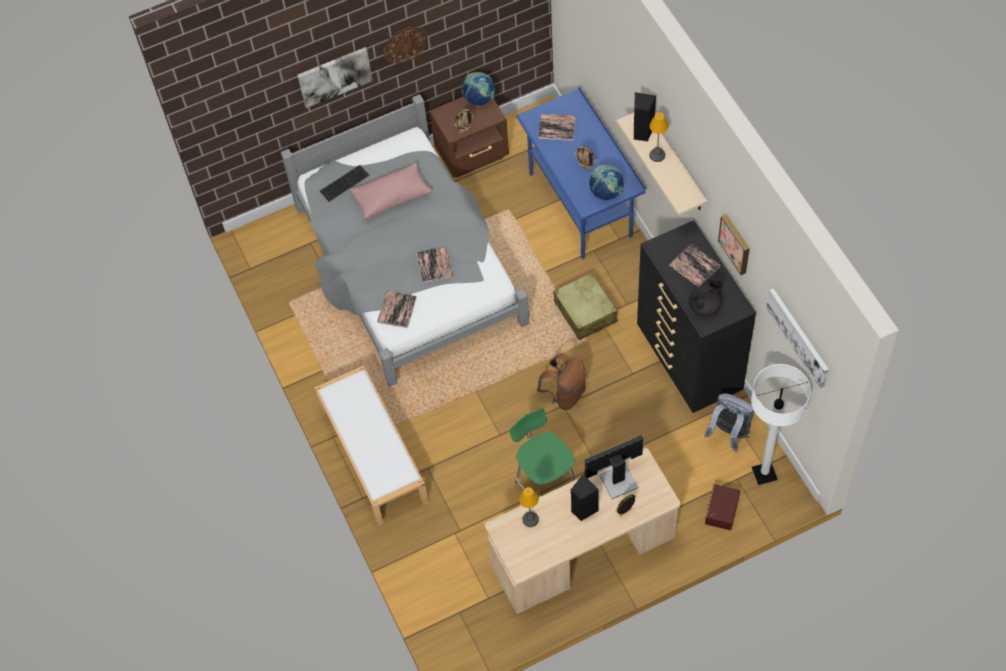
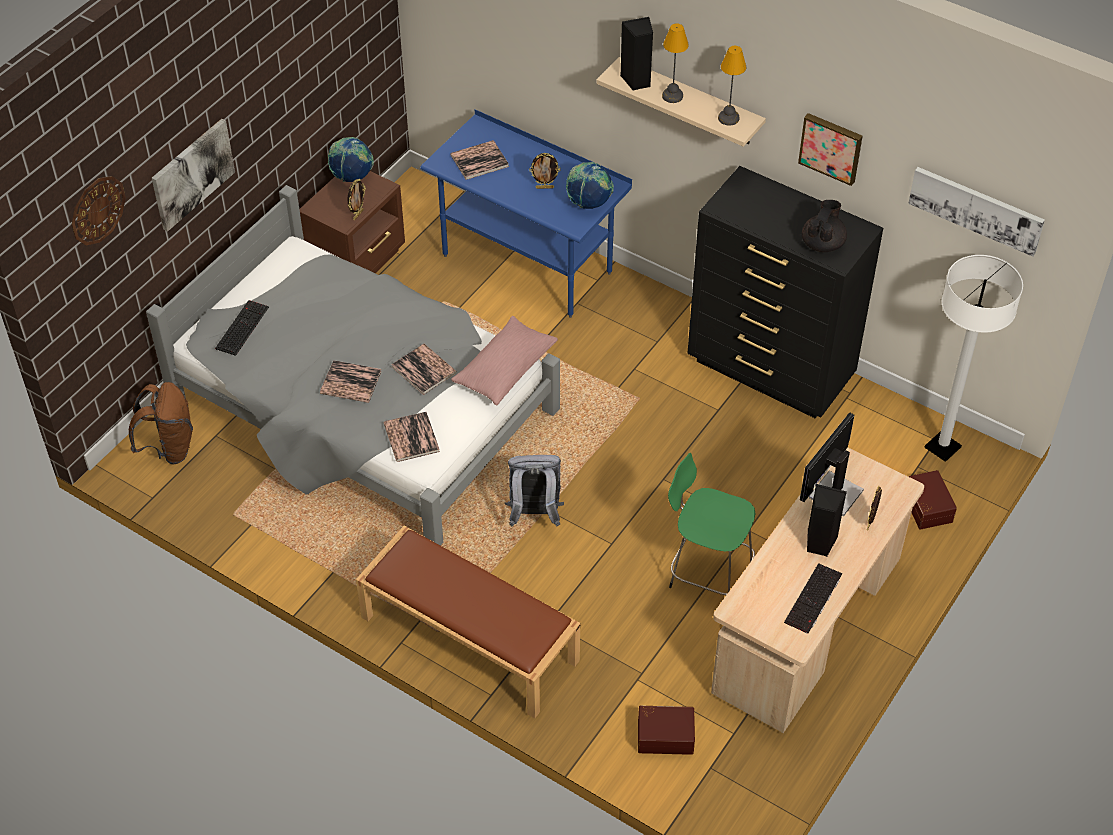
camera: 35 degrees left, 10 degrees down
white bench [314,366,429,526] -> brown bench [356,526,580,718]
pink pillow [350,163,432,219] -> pink pillow moved to [451,316,558,406]
wall clock [383,27,428,63] -> wall clock moved to [72,176,126,245]
table lamp [519,487,539,527] -> table lamp moved to [718,46,746,126]
brown backpack [537,353,586,410] -> brown backpack moved to [129,382,193,465]
beige suitcase [553,273,618,340] -> none
book [669,244,721,287] -> book moved to [320,360,382,403]
grey backpack [704,393,754,452] -> grey backpack moved to [505,455,564,527]
none -> brown storage box [638,706,695,755]
none -> keyboard [784,563,842,634]

